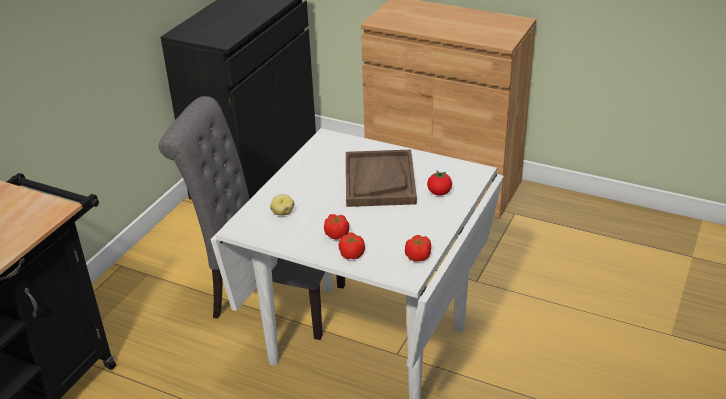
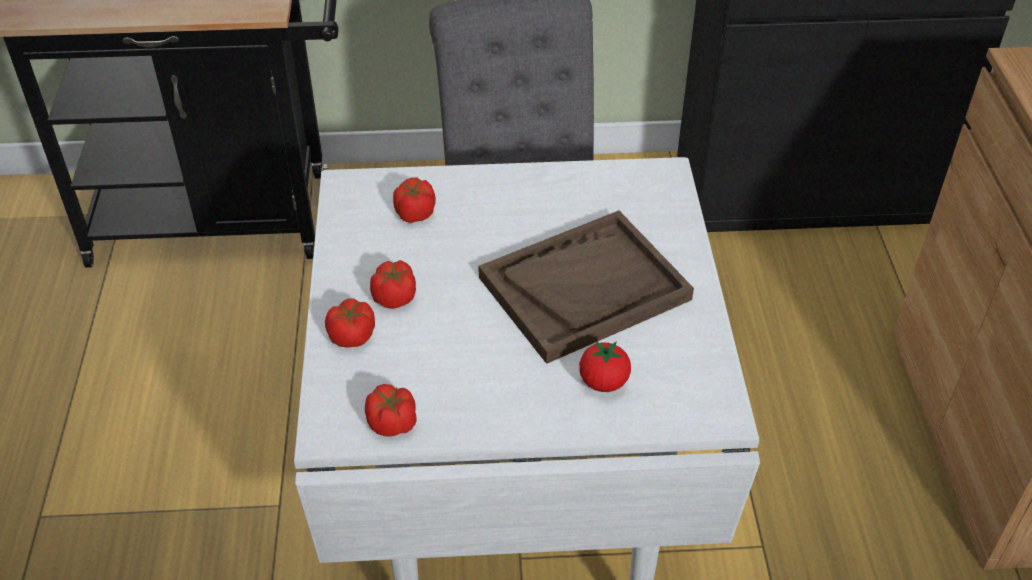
camera: 60 degrees right, 10 degrees up
potato [270,194,294,215] -> tomato [393,177,436,223]

